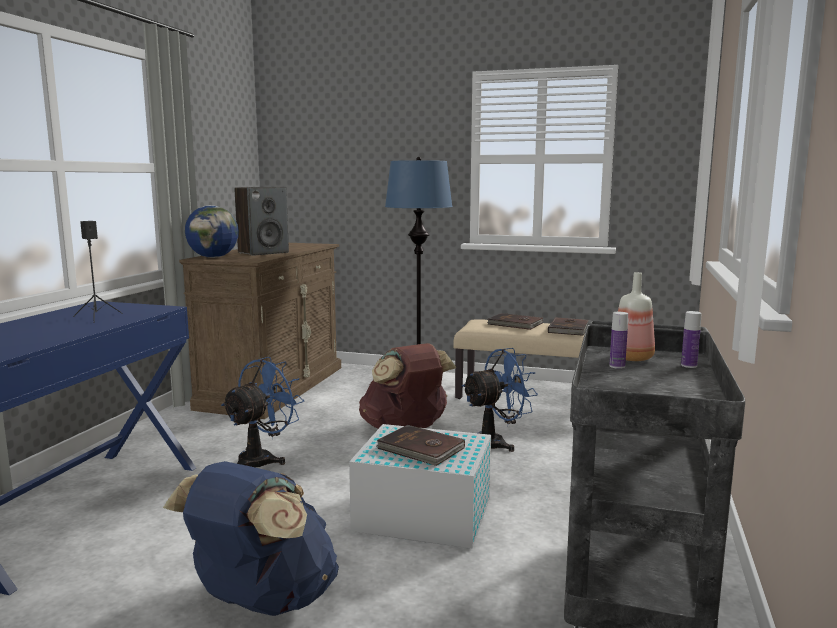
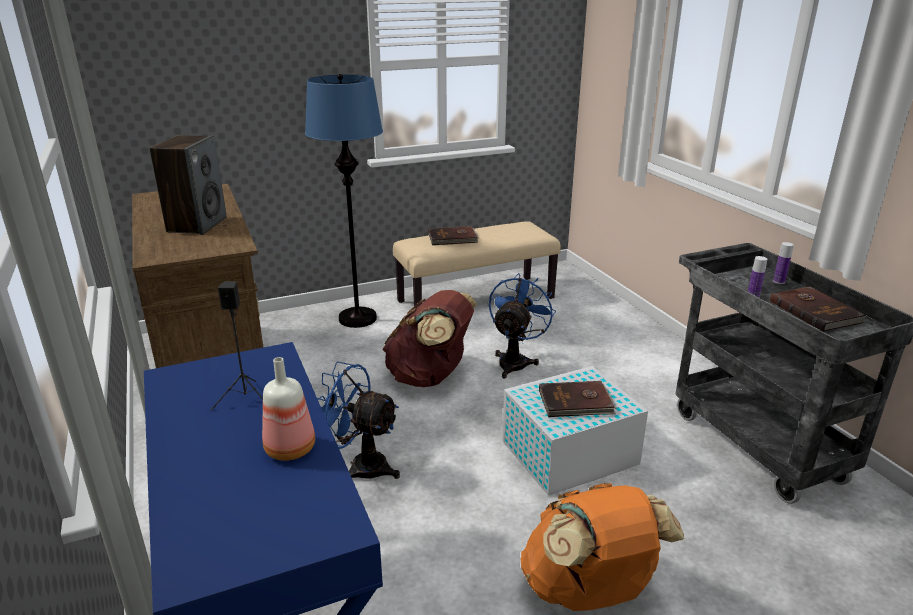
camera: 40 degrees left, 15 degrees up
blue backpack [163,461,339,616] -> orange backpack [520,483,684,611]
globe [185,205,239,258] -> none
blue fan [221,357,304,468] -> blue fan turned 60 degrees counterclockwise [317,362,400,479]
brown book [548,317,589,336] -> brown book moved to [770,286,866,332]
bottle [618,272,655,361] -> bottle moved to [262,357,315,461]

